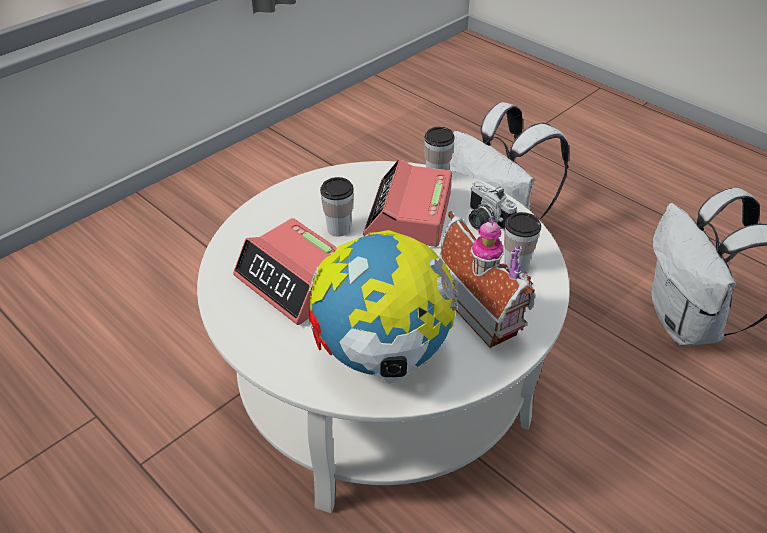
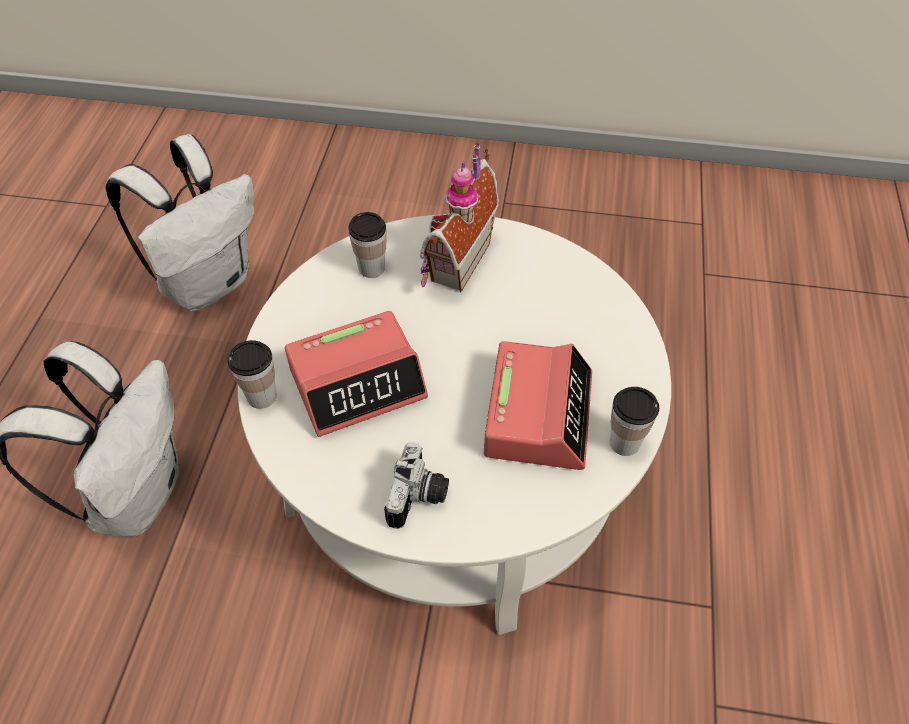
camera: 125 degrees left, 10 degrees up
globe [309,230,457,384] -> none
cup [320,177,354,236] -> cup moved to [610,387,659,456]
camera [469,182,517,230] -> camera moved to [384,442,449,529]

